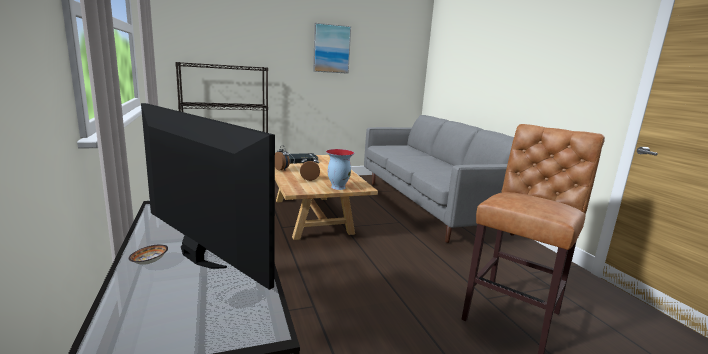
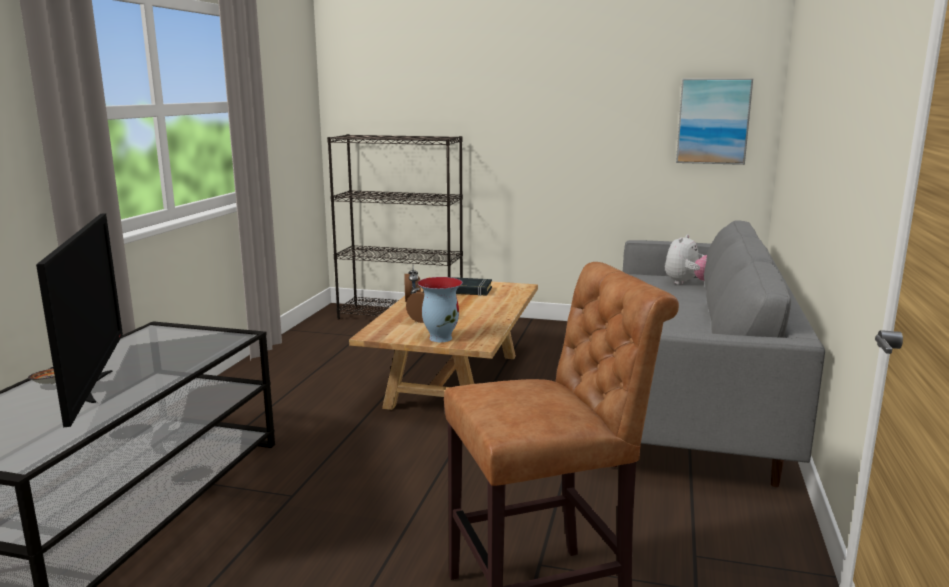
camera: 35 degrees right, 0 degrees up
picture [313,23,351,74] -> picture moved to [676,78,753,165]
none -> plush toy [665,234,707,285]

